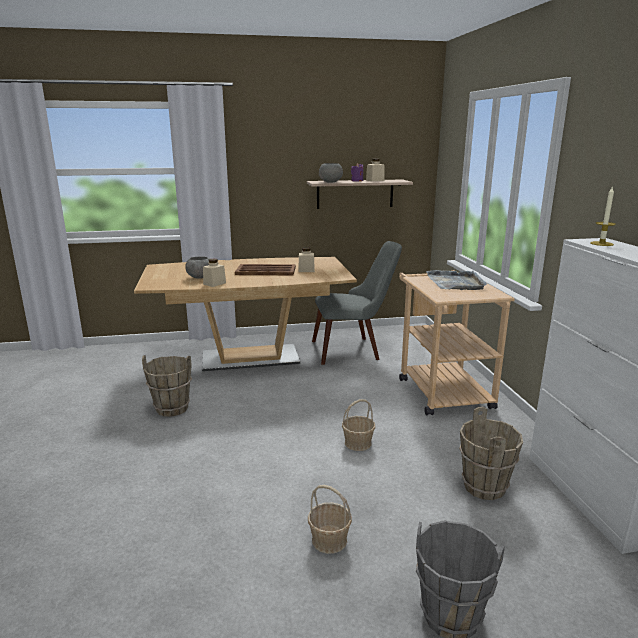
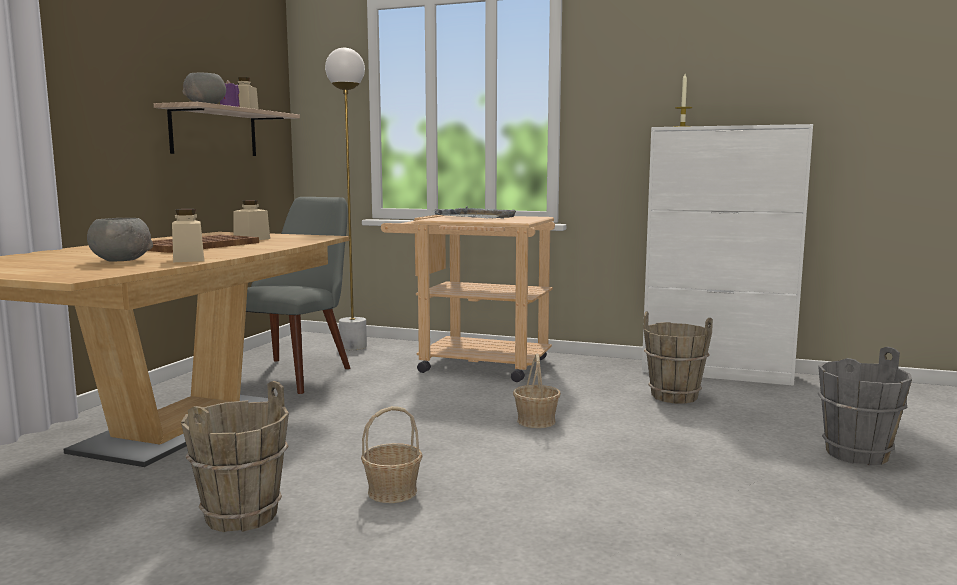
camera: 60 degrees left, 10 degrees down
basket [308,485,352,554] -> basket moved to [361,406,423,503]
none -> white floor lamp [325,48,367,350]

